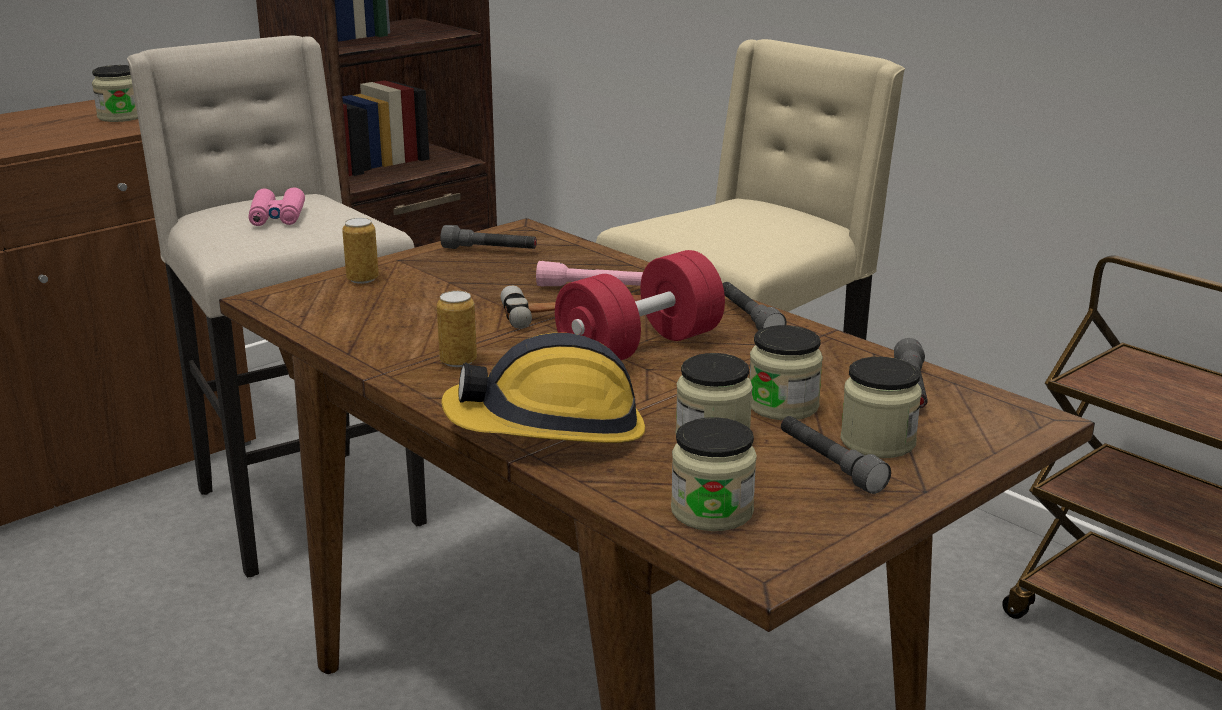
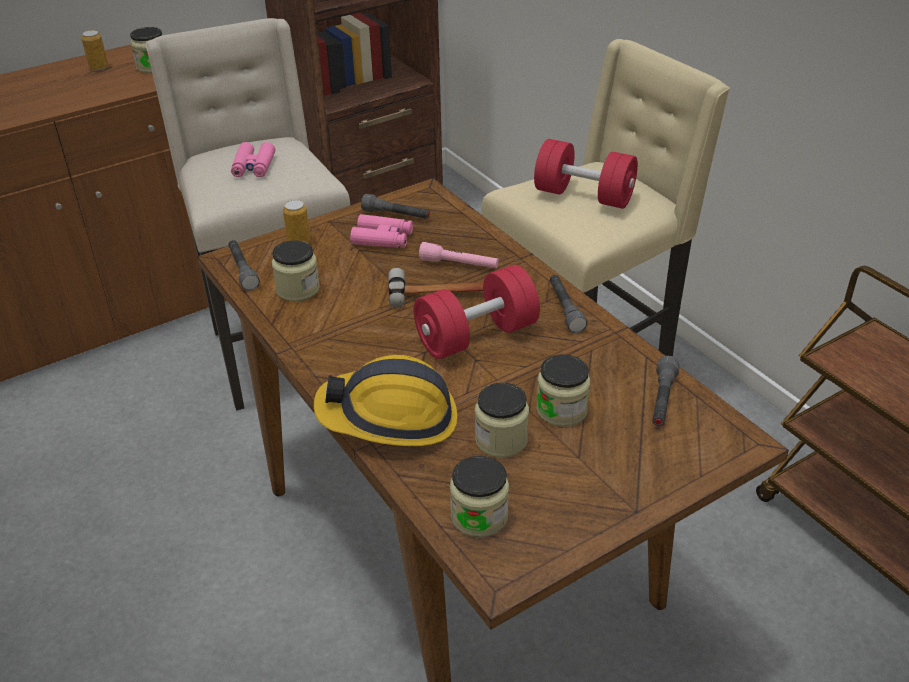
camera: 10 degrees right, 15 degrees up
can [437,291,477,367] -> can moved to [82,30,108,70]
grey flashlight [781,416,891,494] -> grey flashlight moved to [228,240,260,291]
jar [841,357,922,458] -> jar moved to [272,240,320,301]
none -> pink binoculars [350,214,413,248]
none -> red dumbbell [534,139,638,209]

